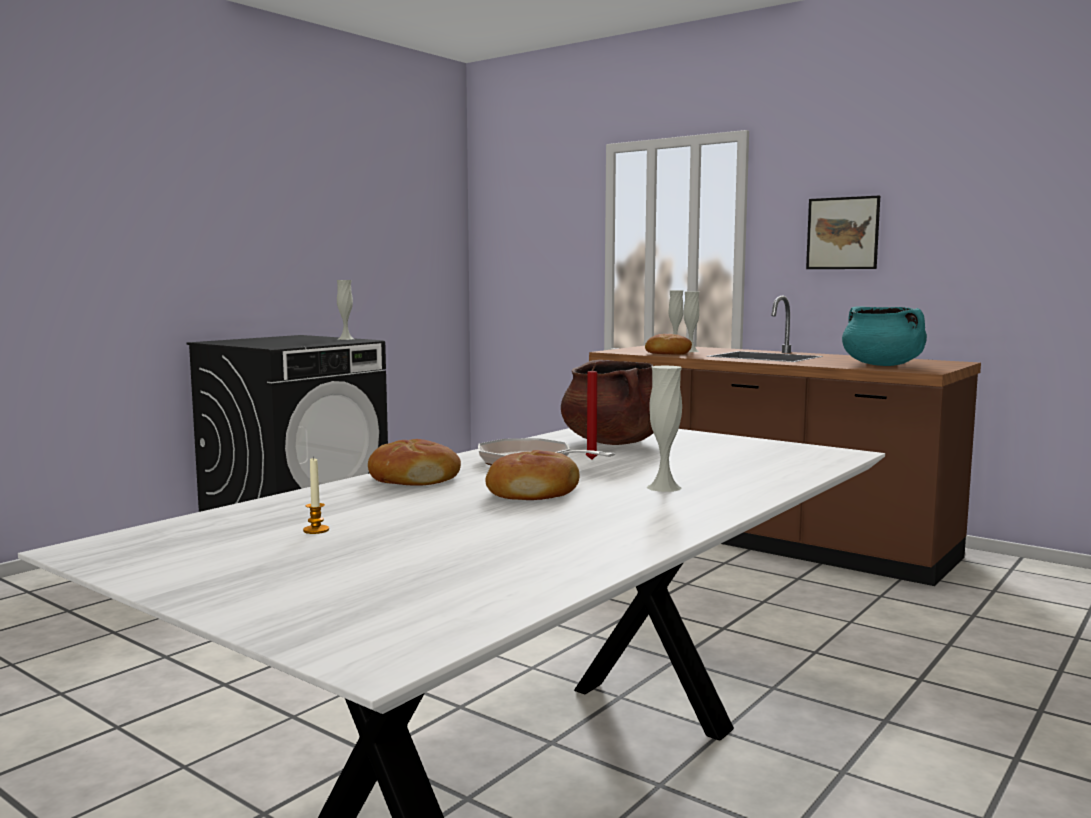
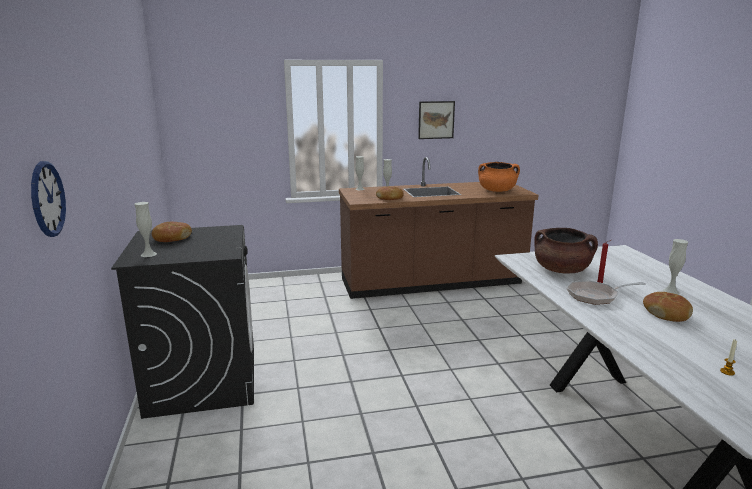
camera: 50 degrees left, 10 degrees up
white vase [337,280,354,340] -> white vase moved to [134,202,157,257]
bread [368,439,461,486] -> bread moved to [152,222,192,242]
turquoise cooking pot [842,306,927,366] -> orange cooking pot [478,162,520,192]
none -> wall clock [31,161,66,237]

